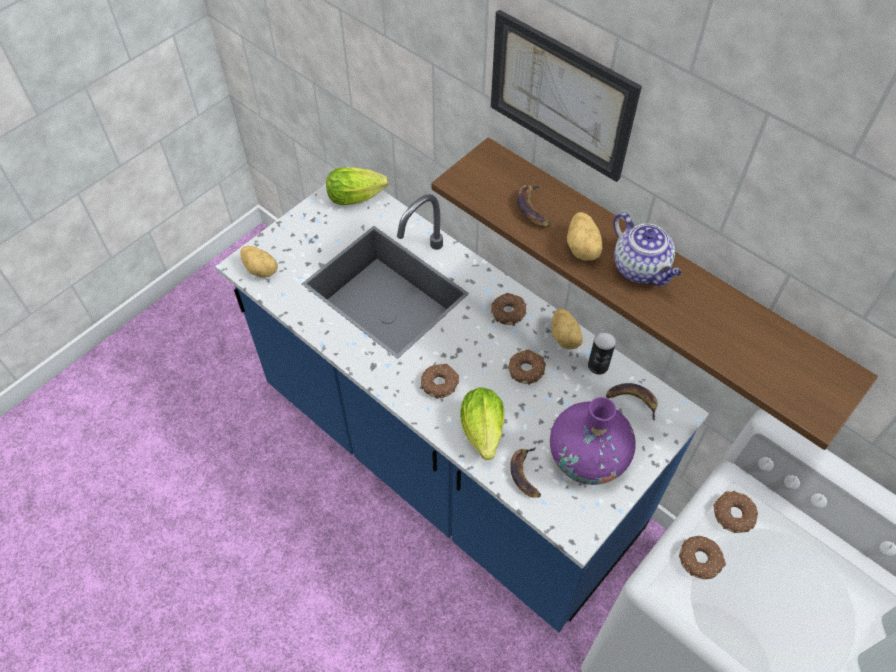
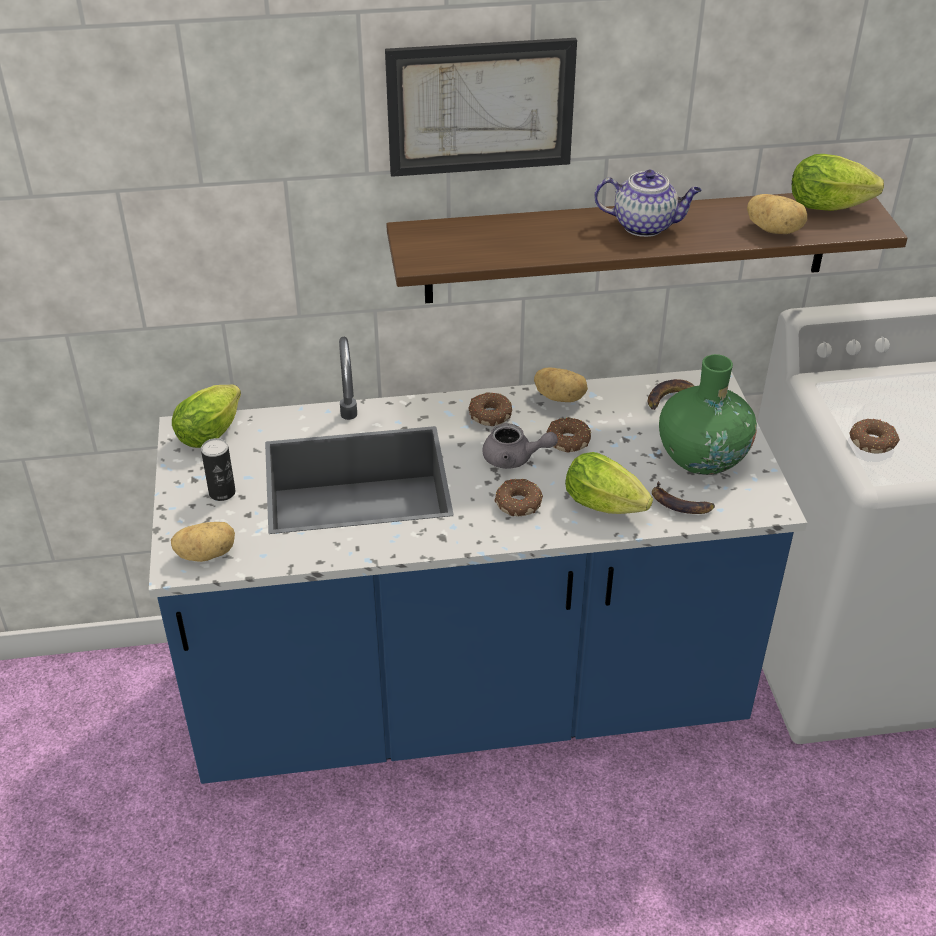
camera: 50 degrees left, 15 degrees down
banana [517,184,551,227] -> none
purple vase [550,397,636,485] -> green vase [659,354,757,475]
potato [567,212,603,261] -> potato moved to [747,194,807,234]
can [588,331,616,375] -> can moved to [201,438,235,501]
donut [713,491,758,533] -> none
none -> grey teapot [482,423,558,469]
none -> lettuce [792,154,884,211]

